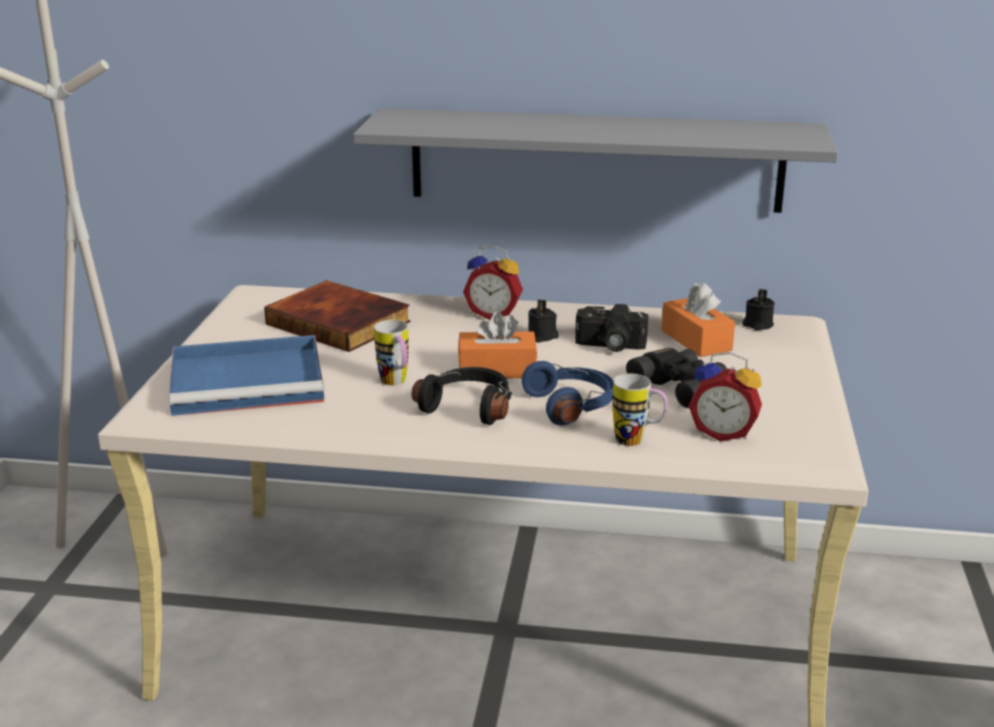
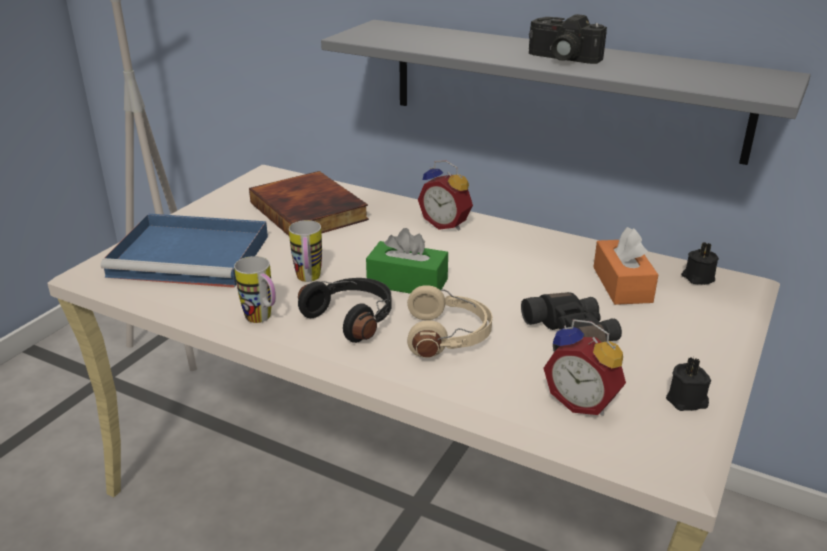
camera: 20 degrees right, 5 degrees up
orange tissue box [458,311,537,378] -> green tissue box [366,228,448,294]
blue headphones [522,361,614,425] -> beige headphones [407,285,492,358]
black candle [528,300,558,343] -> black candle moved to [666,357,711,411]
camera [575,304,648,352] -> camera moved to [529,14,607,64]
mug [613,374,668,446] -> mug moved to [234,256,276,323]

